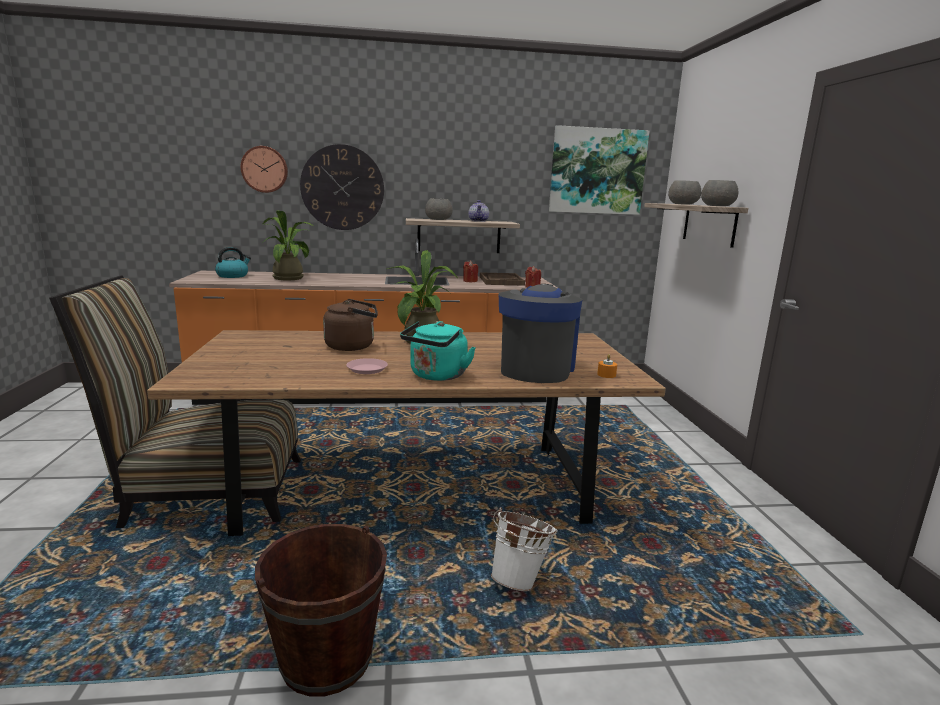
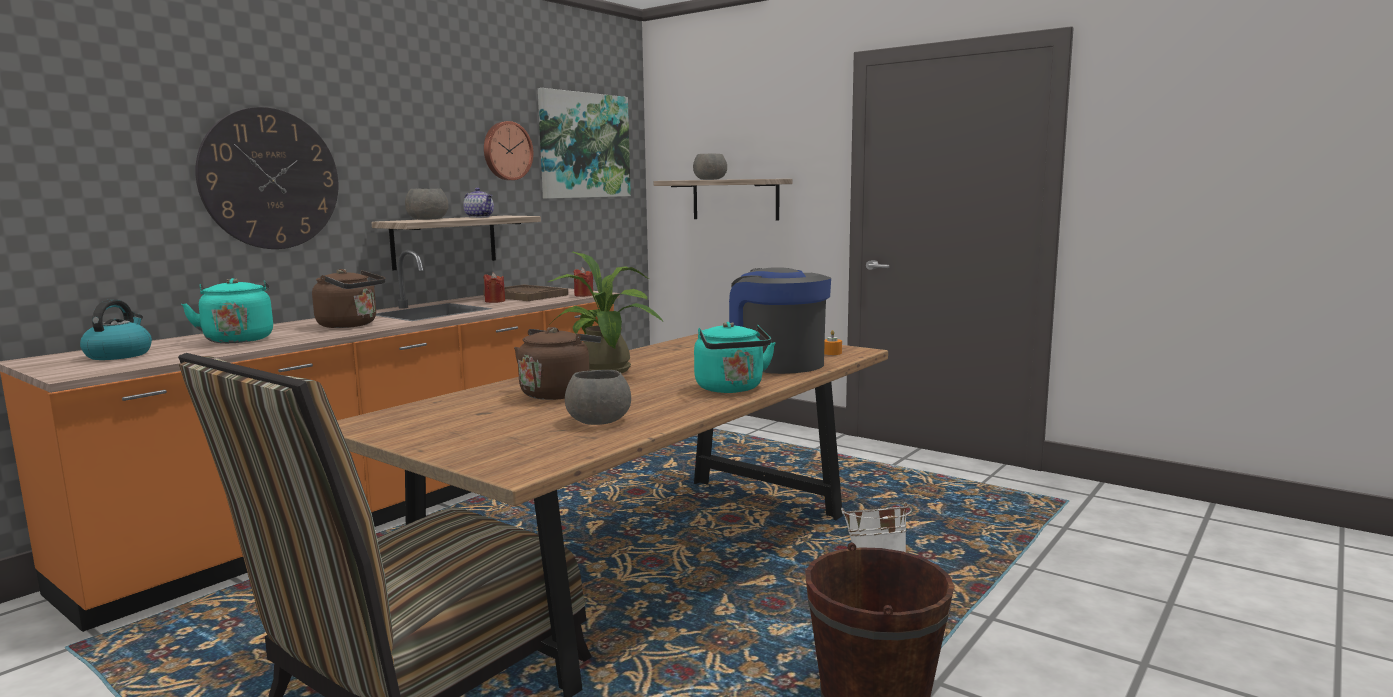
camera: 45 degrees left, 5 degrees down
wall clock [241,146,288,193] -> wall clock moved to [484,121,533,180]
potted plant [262,211,314,280] -> turquoise kettle [182,278,273,343]
pink plate [346,358,388,374] -> none
grey bowl [701,180,738,206] -> grey bowl moved to [565,370,631,425]
none -> brown kettle [312,269,386,328]

